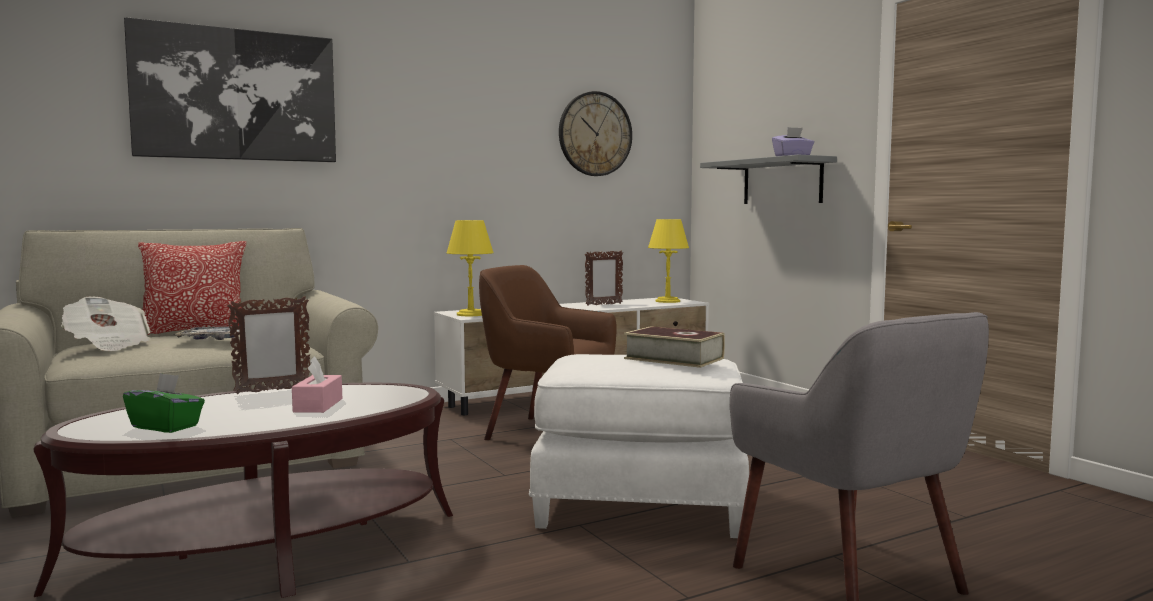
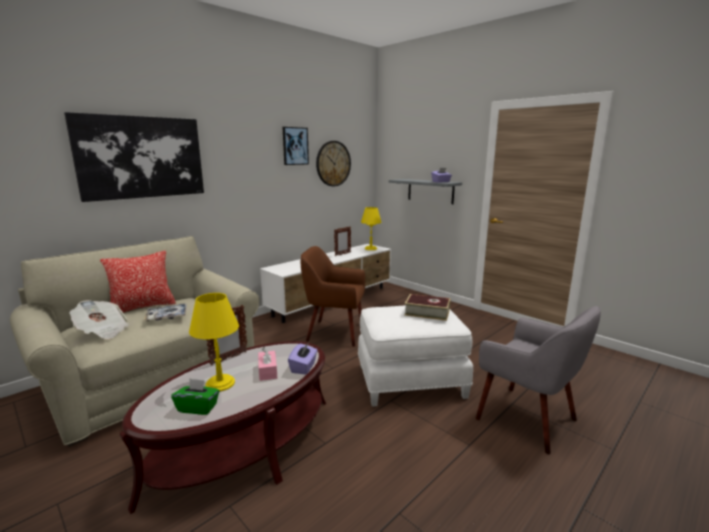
camera: 15 degrees left, 10 degrees up
yellow table lamp [447,220,494,316] -> yellow table lamp moved to [189,293,239,392]
none -> picture [283,127,309,165]
none -> purple tissue box [288,342,318,375]

